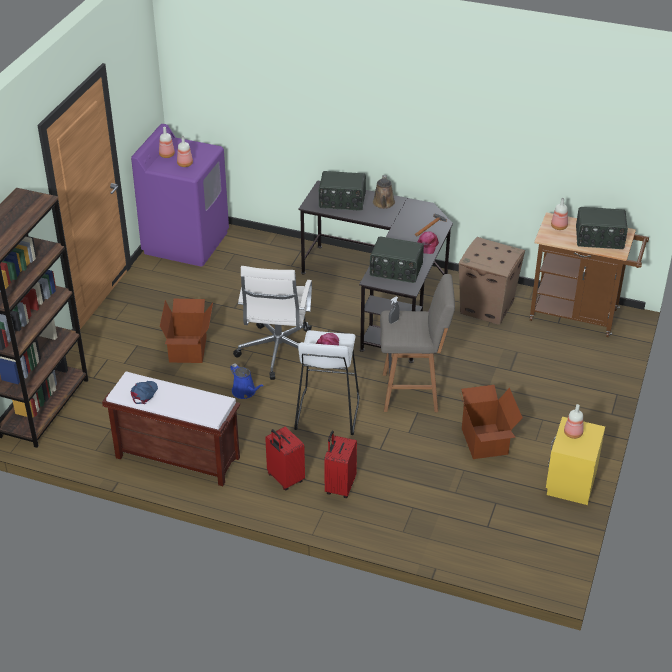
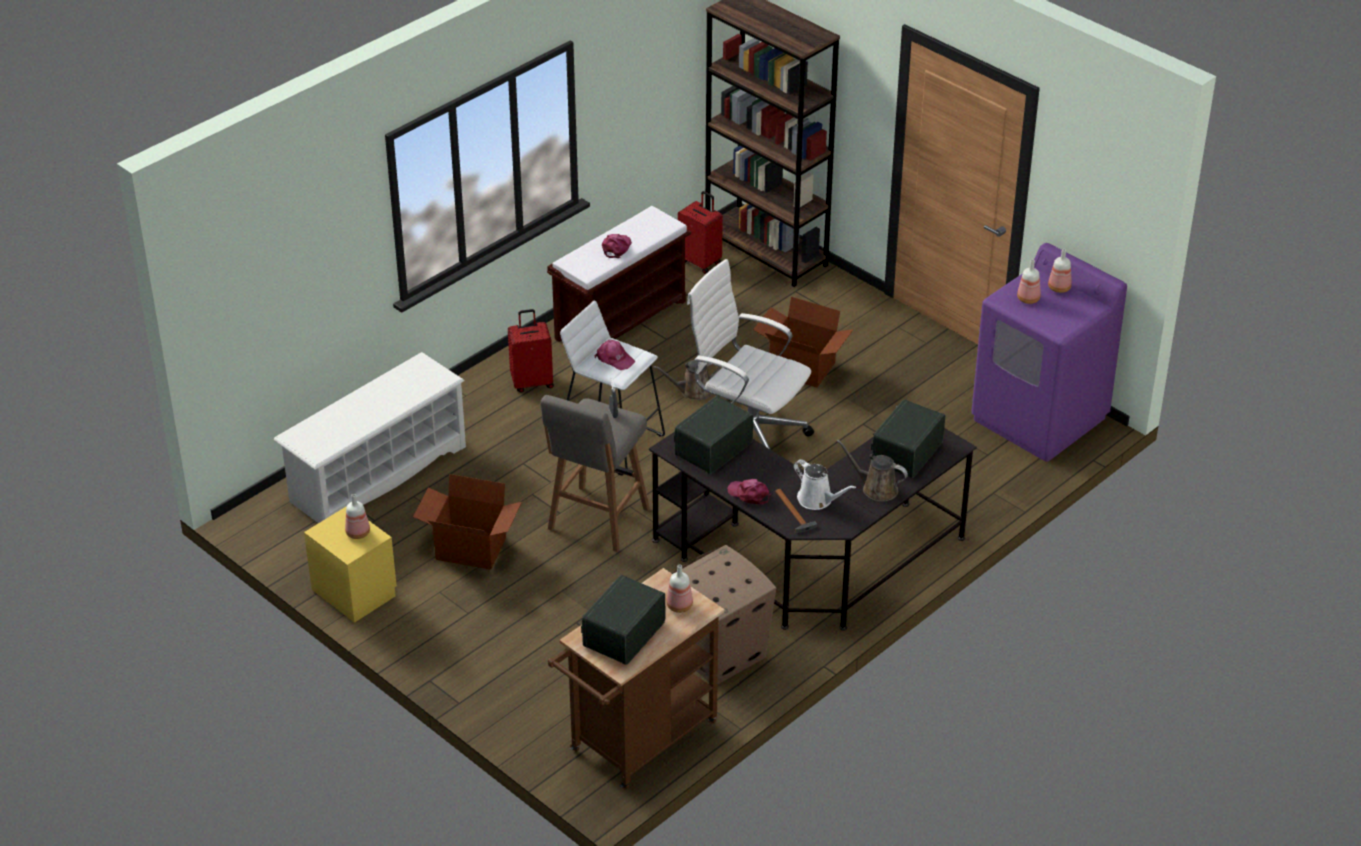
camera: 115 degrees right, 0 degrees up
blue cap [131,381,158,404] -> none
blue watering can [230,363,264,399] -> brown watering can [653,360,720,400]
red suitcase [324,431,357,498] -> red suitcase moved to [678,191,723,274]
none -> white shoe rack [274,352,466,523]
none -> pink cap [602,234,632,258]
none -> white watering can [794,459,856,510]

